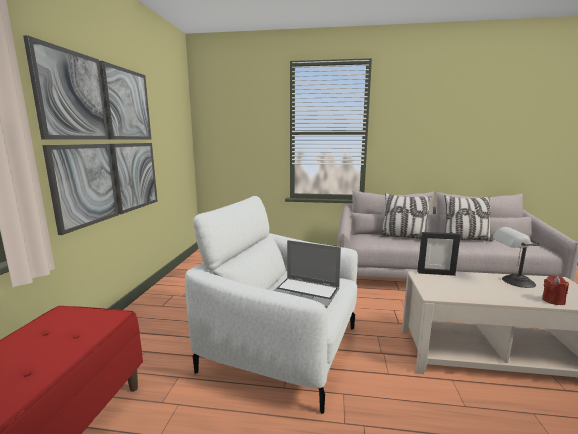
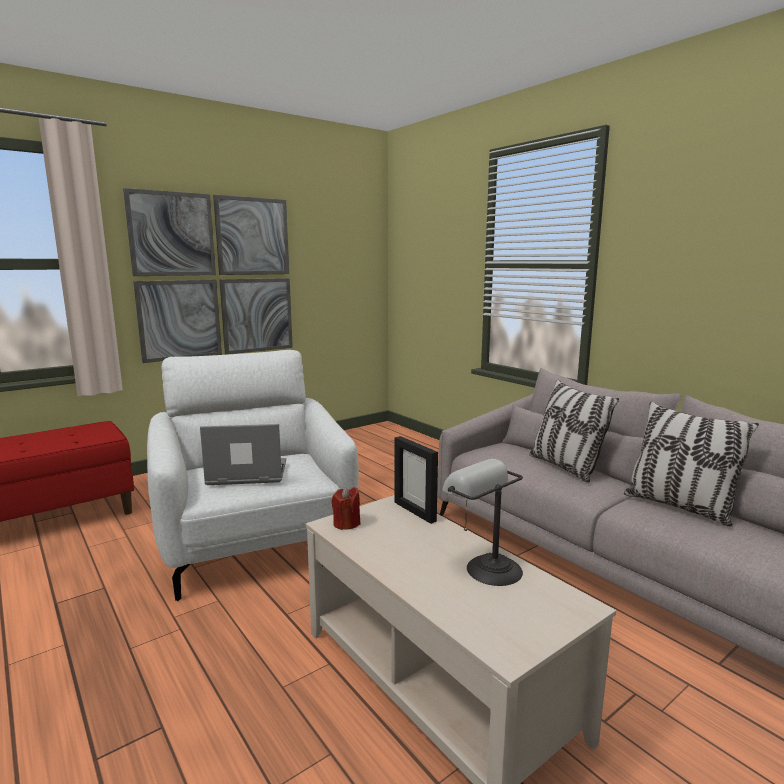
camera: 45 degrees right, 0 degrees up
laptop [274,240,341,309] -> laptop turned 105 degrees clockwise [200,424,286,485]
red candle [542,275,569,305] -> red candle moved to [331,487,361,530]

